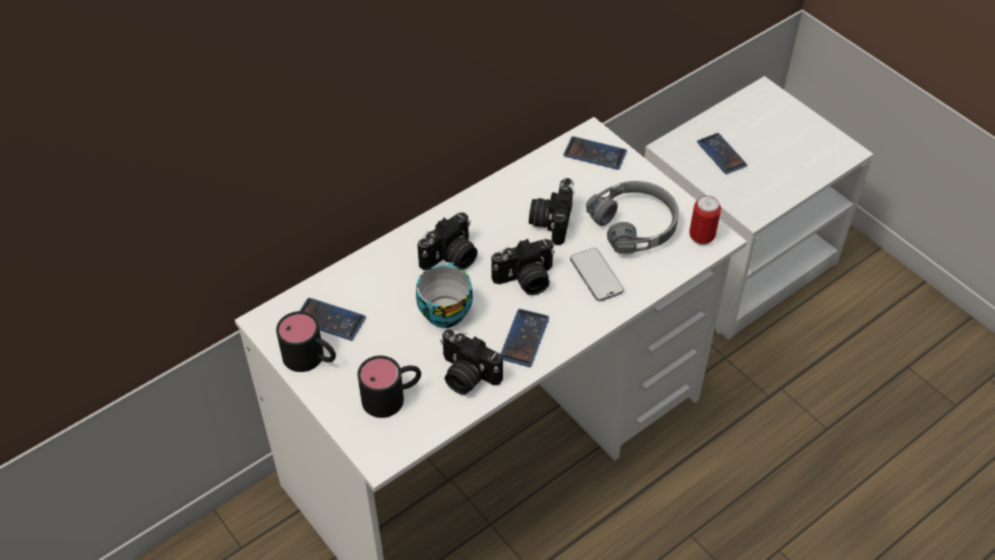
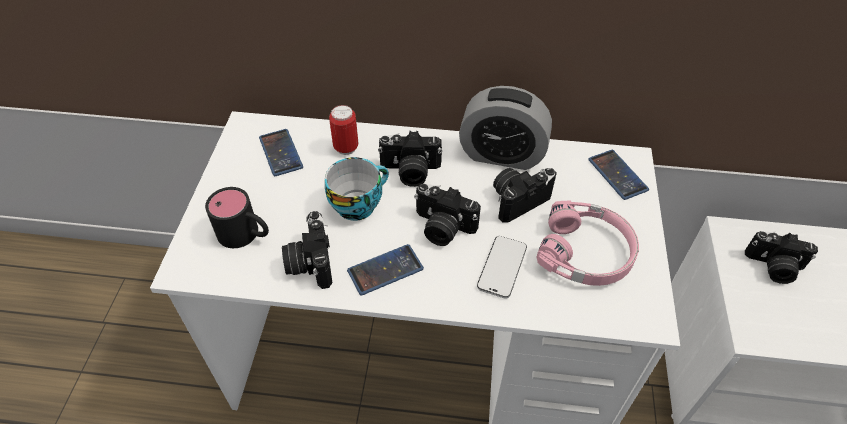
camera: 45 degrees right, 0 degrees up
black mug [276,311,336,372] -> none
grey headphones [586,181,679,254] -> pink headphones [536,201,639,286]
can [689,196,721,245] -> can moved to [329,105,358,155]
phone [697,133,747,174] -> camera [745,231,818,284]
none -> alarm clock [459,86,552,170]

